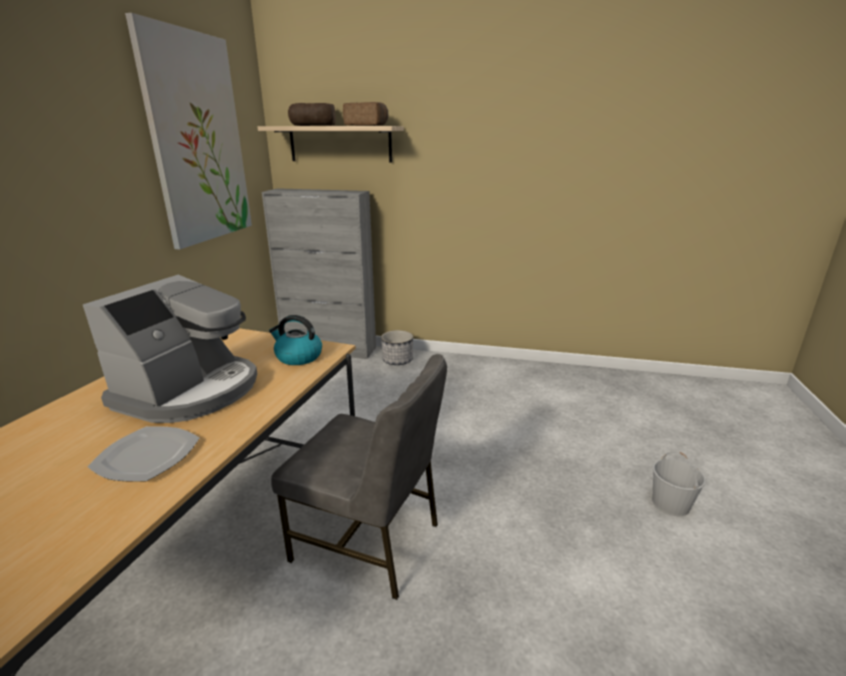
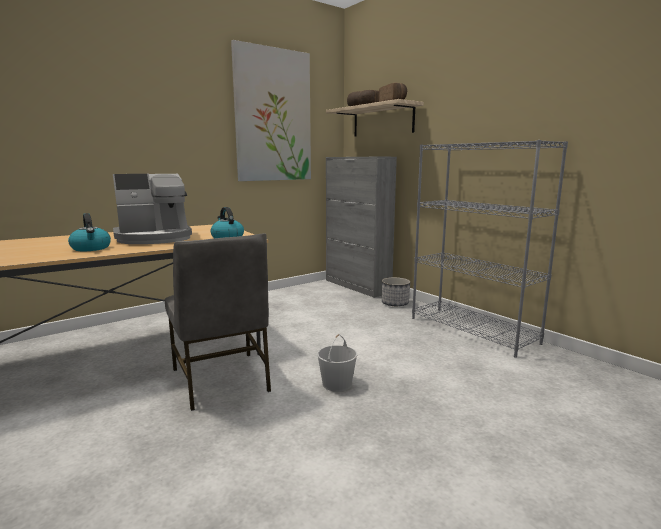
camera: 40 degrees right, 10 degrees down
plate [87,426,200,482] -> kettle [68,213,111,251]
white bucket [652,452,706,517] -> white bucket moved to [317,334,357,392]
none -> grey bookcase [412,140,568,358]

